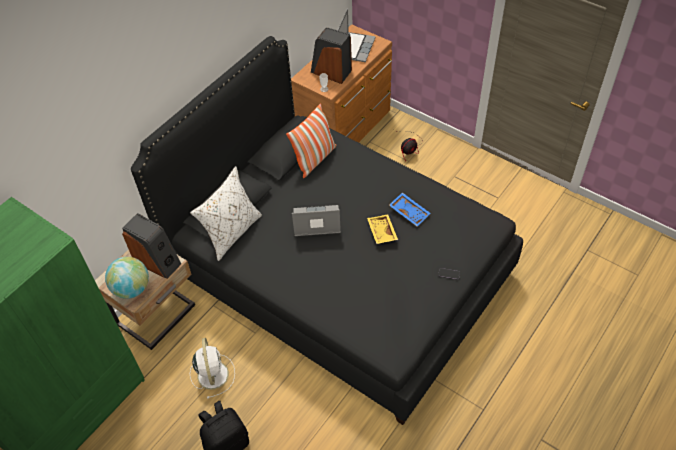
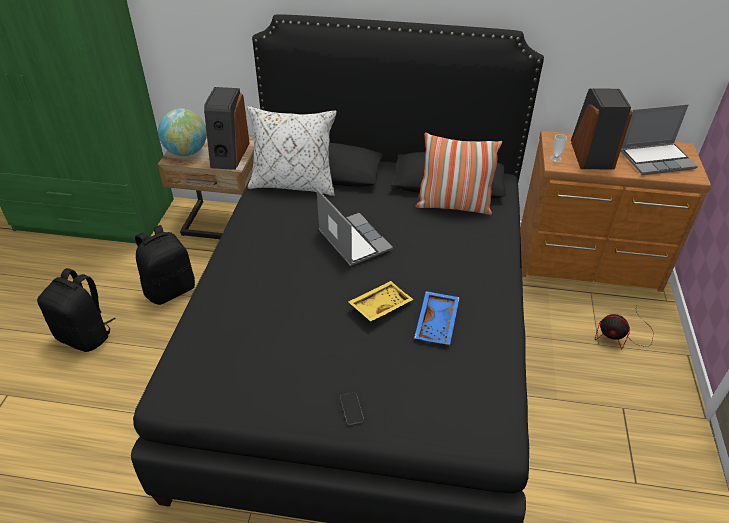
camera: 60 degrees right, 10 degrees down
white fan [190,338,235,398] -> black backpack [135,225,195,305]

